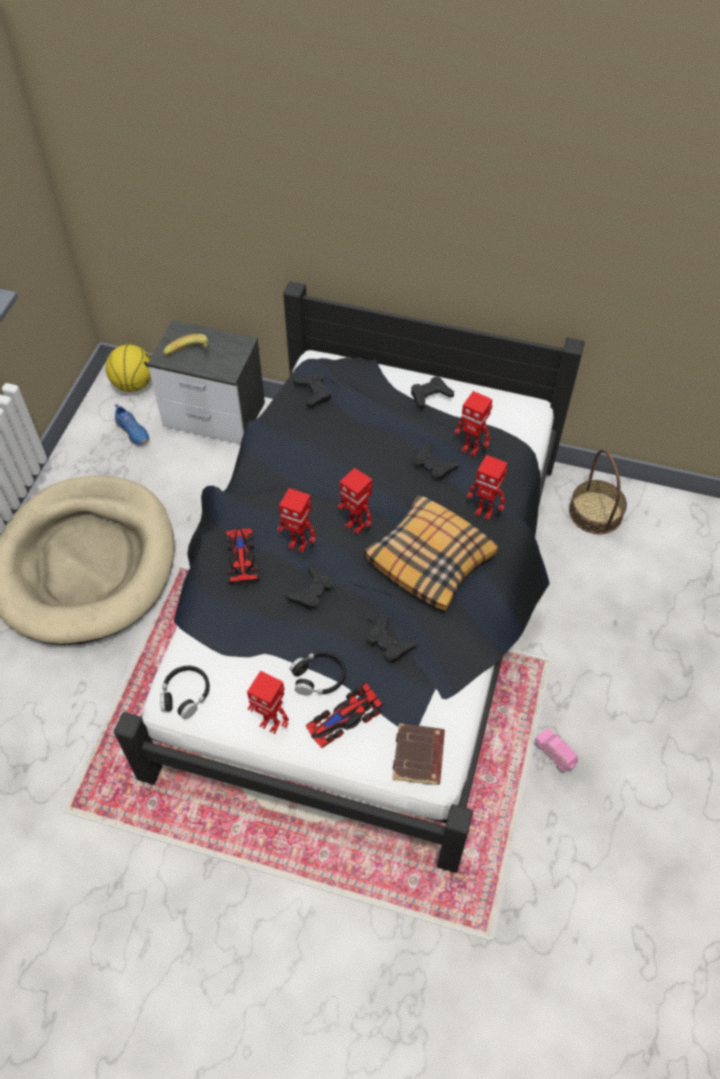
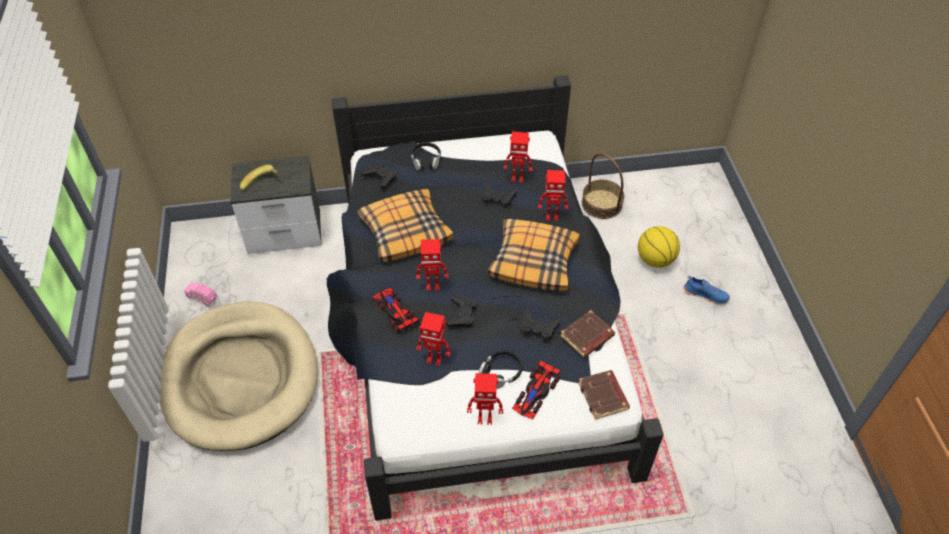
camera: 25 degrees left, 5 degrees down
basketball [105,344,151,392] -> basketball moved to [638,226,680,268]
blue shoe [115,404,149,446] -> blue shoe moved to [683,275,730,304]
black headphones [160,666,210,719] -> black headphones moved to [410,142,441,170]
toy robot [338,468,373,535] -> toy robot moved to [416,312,450,367]
black game controller [411,377,454,409] -> none
pink toy car [535,728,578,773] -> pink toy car moved to [184,282,218,307]
none -> pillow [357,189,454,262]
none -> brown book [560,310,615,358]

